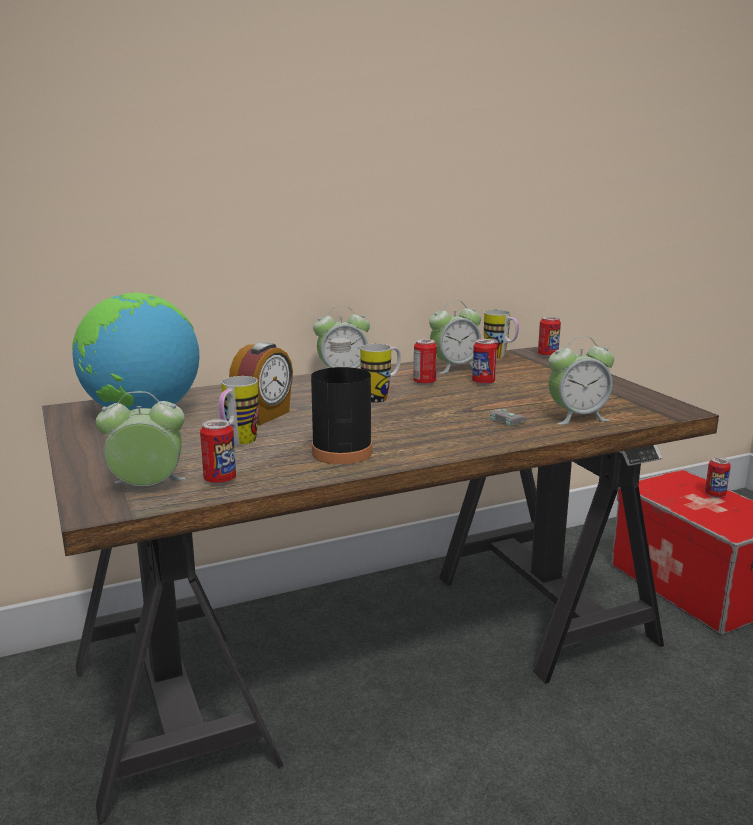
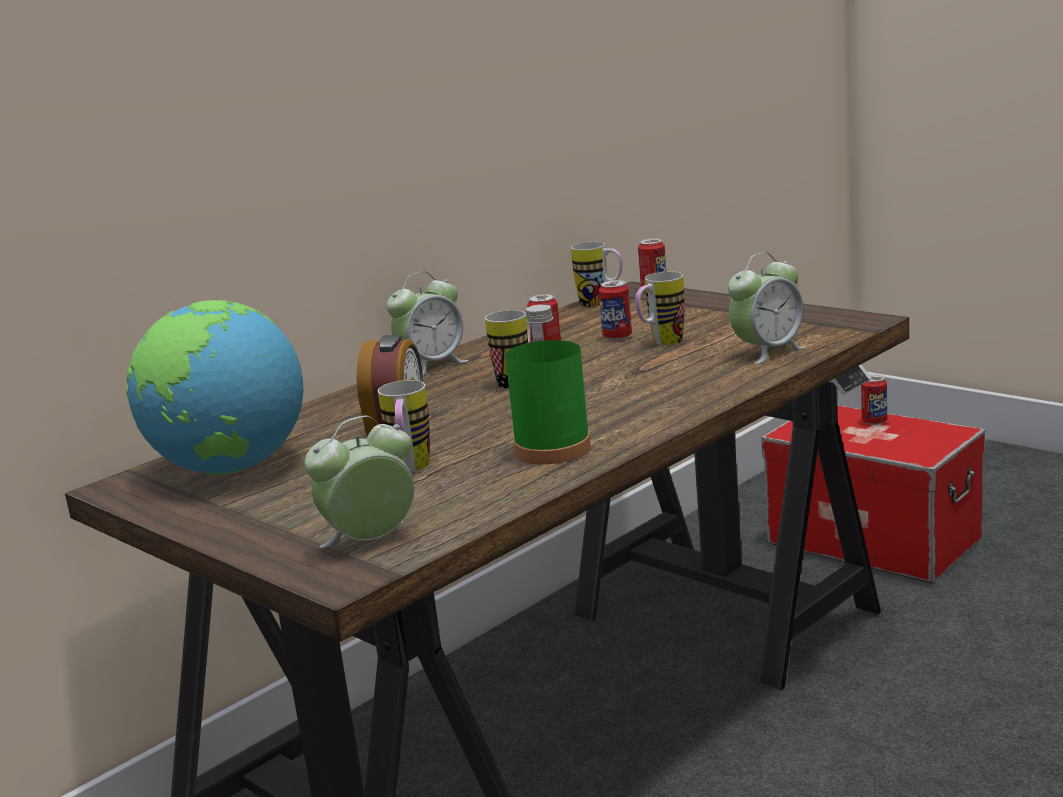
camera: 20 degrees left, 0 degrees up
can [200,419,236,484] -> none
black bottle [311,338,372,464] -> green bottle [505,304,591,464]
alarm clock [429,301,481,374] -> none
grey game controller [445,409,526,438] -> none
none -> mug [635,272,685,345]

